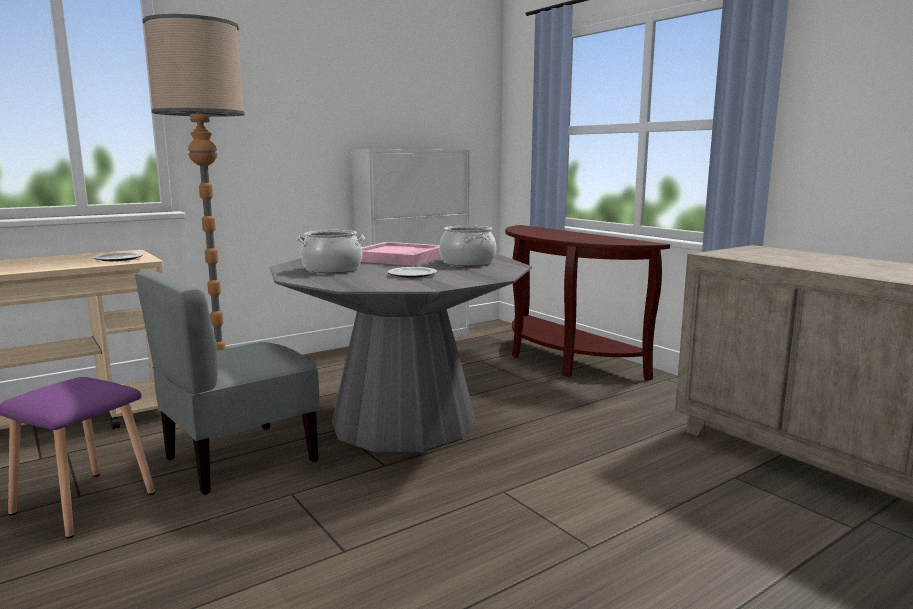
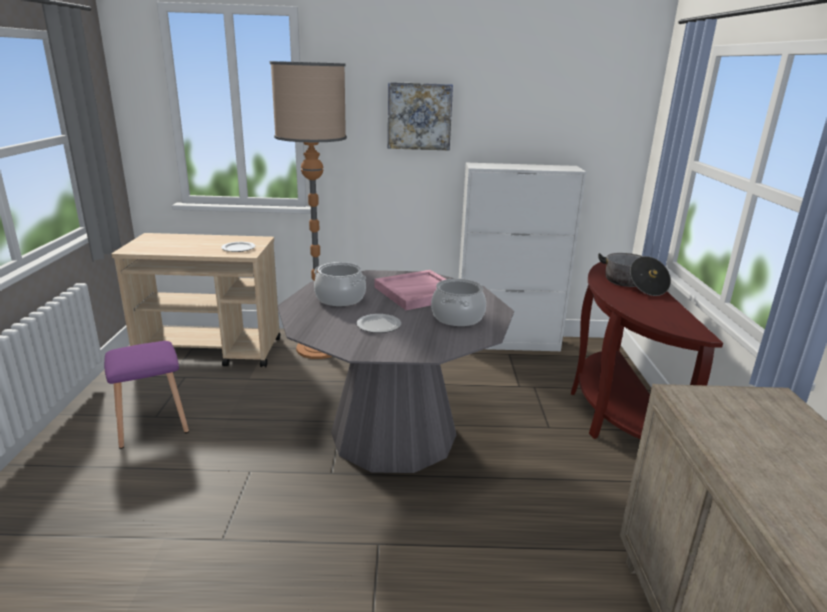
camera: 35 degrees right, 10 degrees up
grey chair [135,270,319,495] -> none
none -> picture [388,82,453,150]
none -> cooking pot [598,253,671,296]

